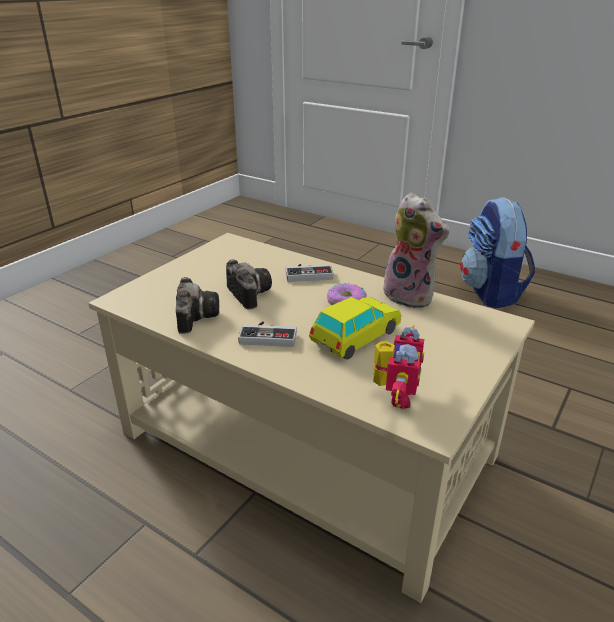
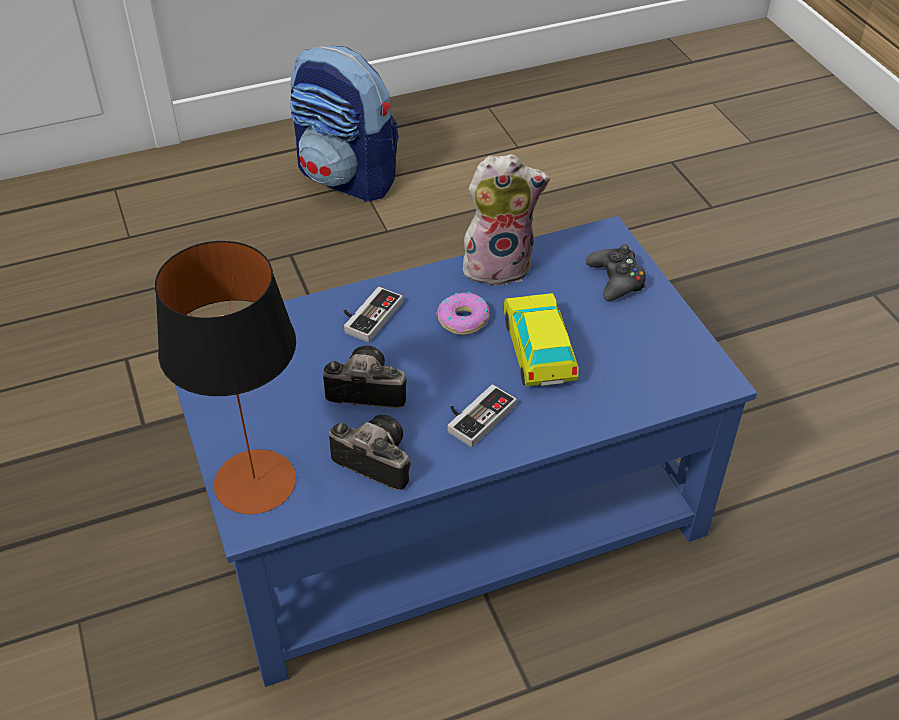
camera: 55 degrees left, 15 degrees up
beige coffee table [88,233,535,603] -> blue coffee table [175,216,757,687]
toy robot [373,325,424,409] -> none
none -> table lamp [155,241,296,514]
none -> black game controller [586,244,646,301]

